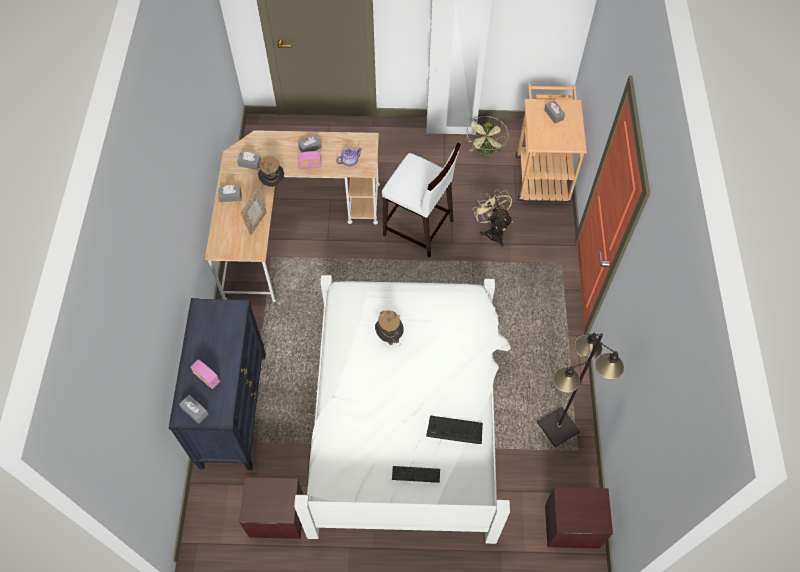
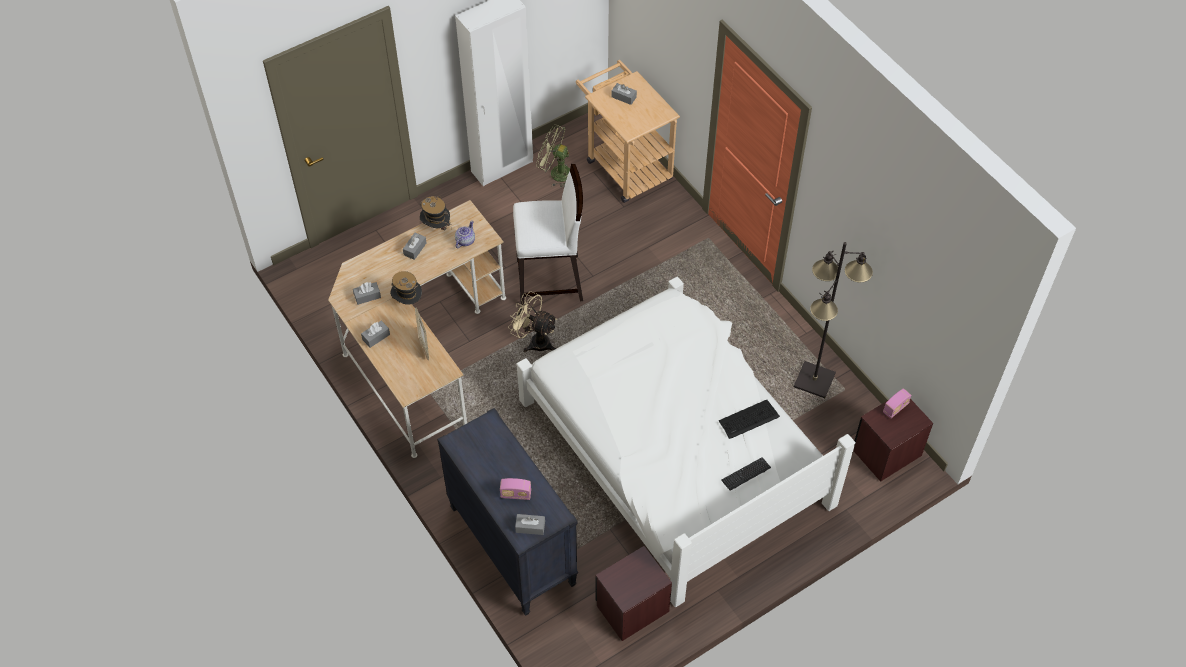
camera: 35 degrees left, 5 degrees down
radio [298,151,322,169] -> radio moved to [883,388,911,418]
hat [375,310,404,345] -> hat moved to [420,196,452,230]
green fan [466,116,509,155] -> green fan turned 135 degrees clockwise [536,124,570,188]
beige fan [473,189,513,247] -> beige fan moved to [508,291,557,352]

